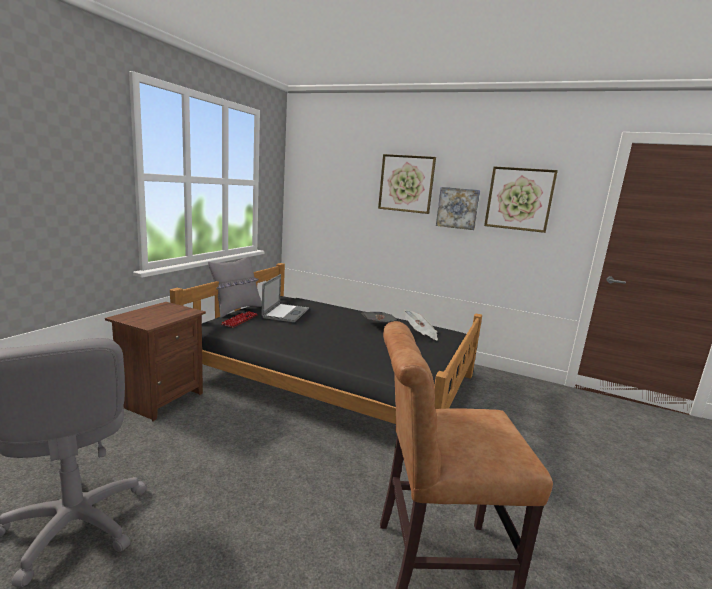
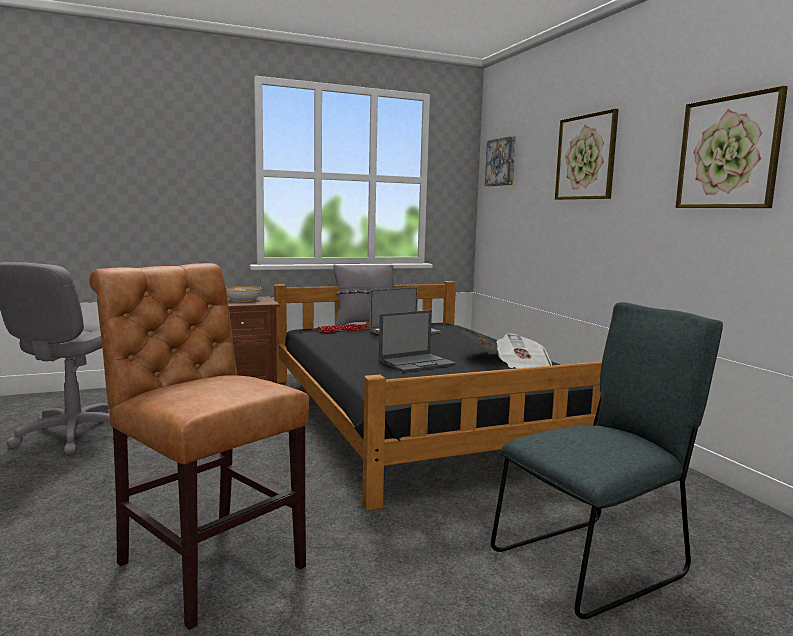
camera: 45 degrees right, 5 degrees down
picture [436,187,481,230] -> picture moved to [485,136,516,186]
none -> bowl [226,286,261,302]
none -> laptop [379,310,456,372]
none -> grey chair [491,302,723,619]

